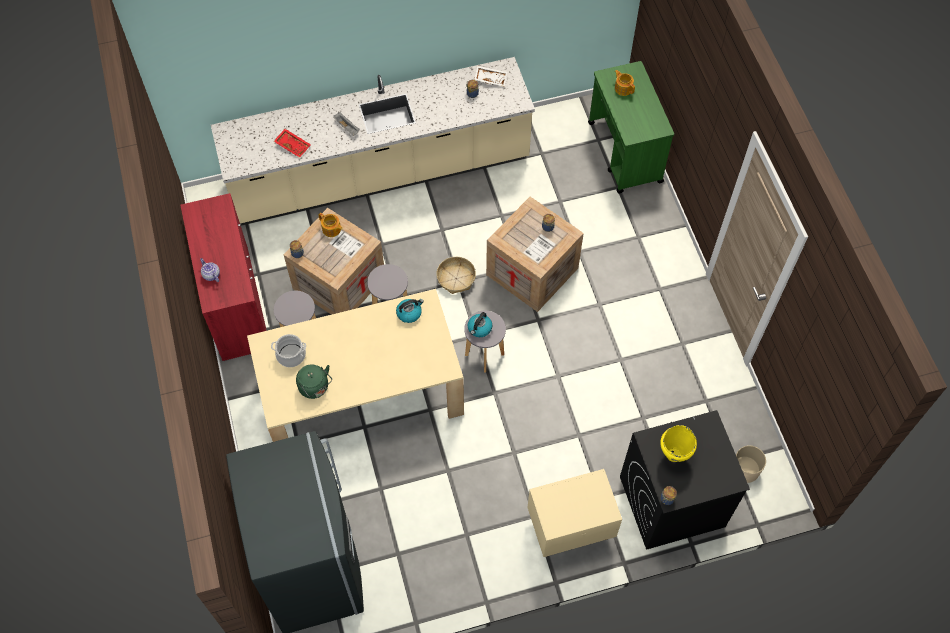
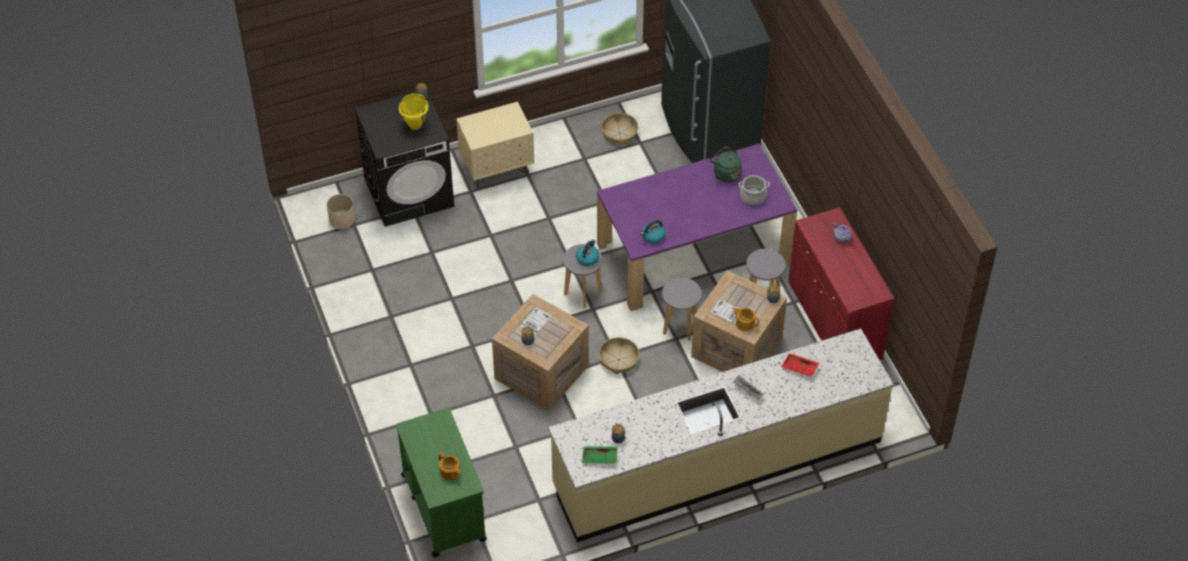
camera: 175 degrees right, 10 degrees down
beige dining table [247,289,464,442] -> purple dining table [597,144,798,311]
white tray [474,66,507,87] -> green tray [582,446,618,464]
none -> basket [601,113,638,145]

